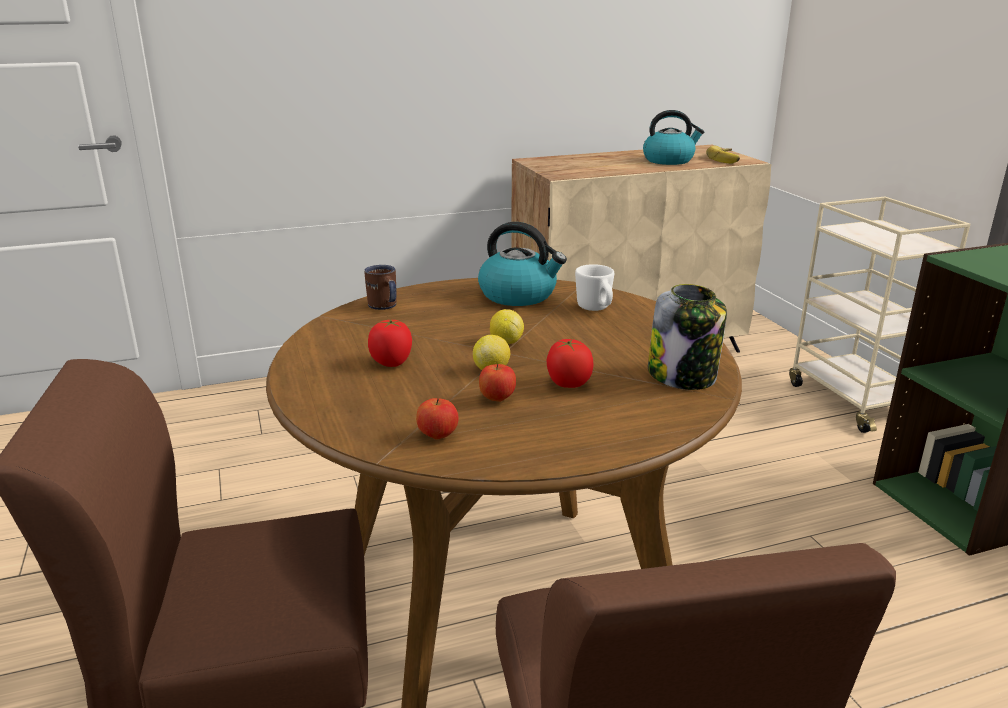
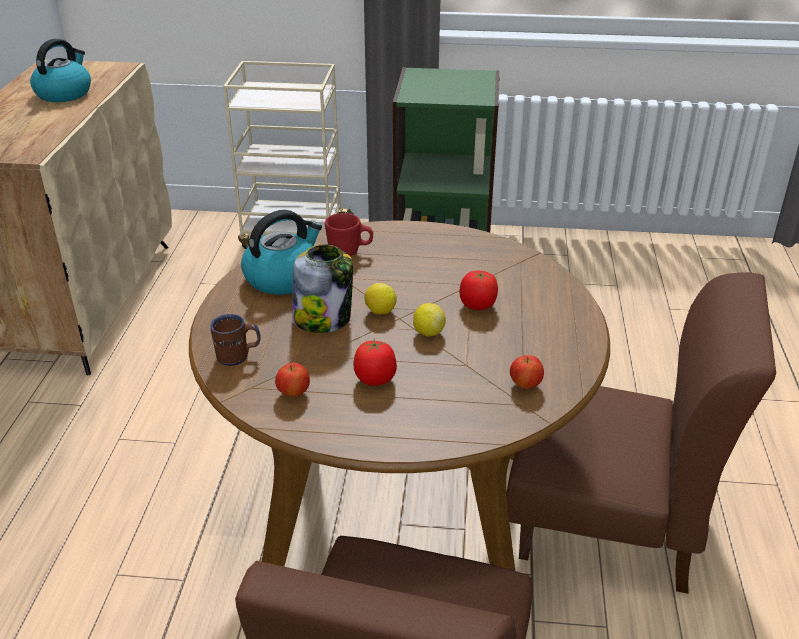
camera: 65 degrees left, 10 degrees up
apple [479,363,516,402] -> apple moved to [275,363,310,397]
white mug [575,264,614,311] -> red mug [325,213,373,256]
jar [648,284,727,390] -> jar moved to [292,244,353,333]
banana [706,146,740,164] -> none

